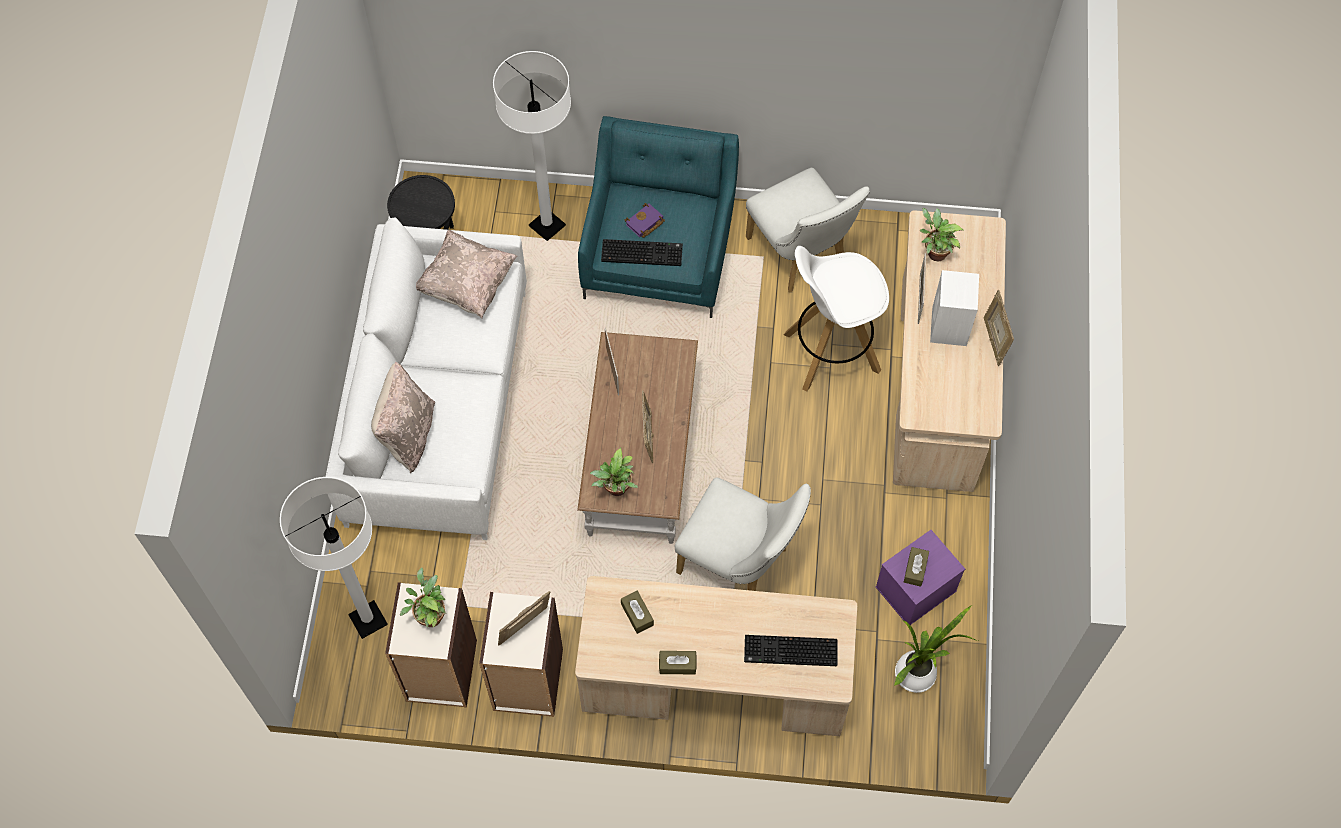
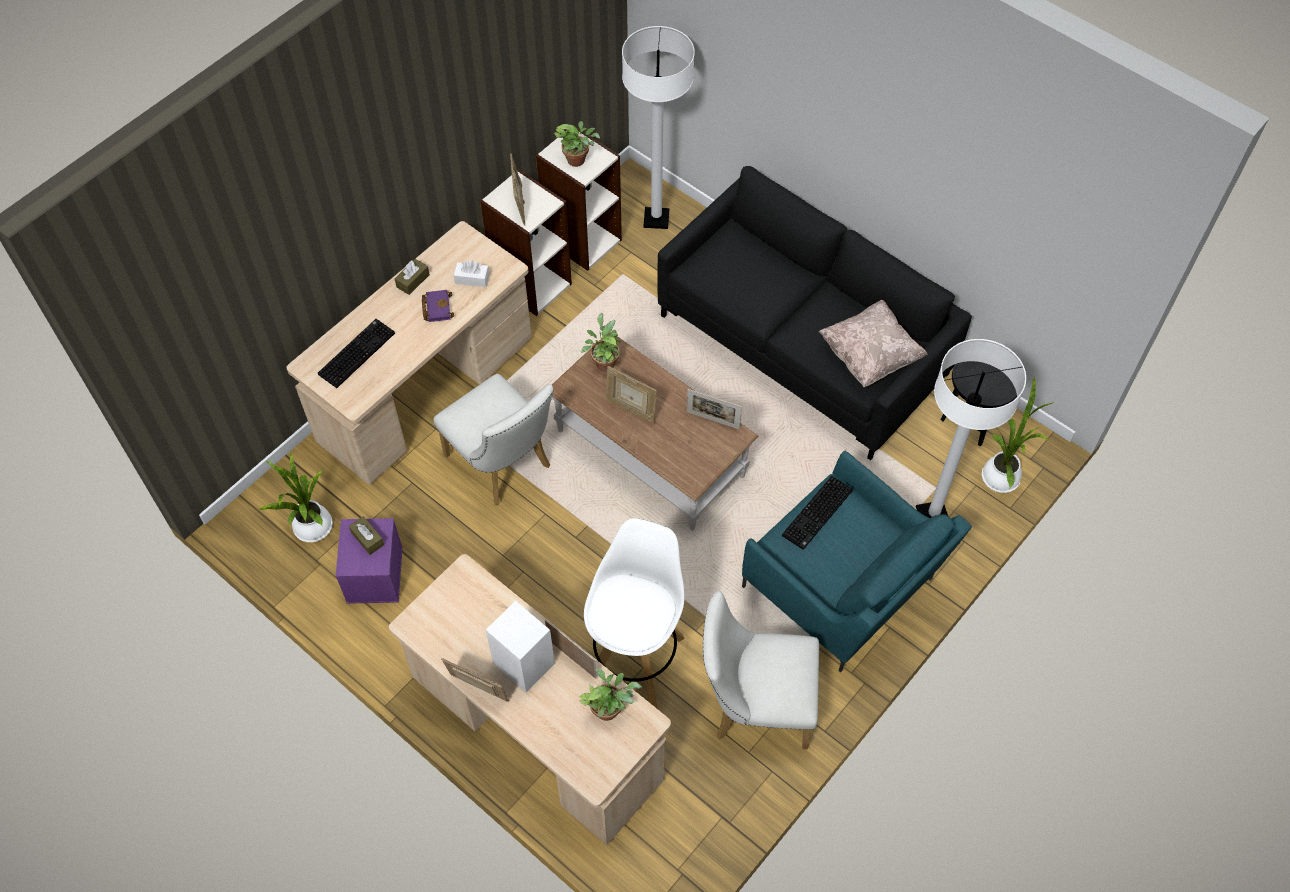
camera: 125 degrees right, 5 degrees down
white sofa [326,217,527,540] -> black sofa [657,166,972,460]
beige pillow [371,362,435,473] -> none
brown tissue box [621,591,654,634] -> white tissue box [454,261,489,287]
purple book [624,203,665,238] -> purple book moved to [422,290,454,322]
white chair [675,477,811,591] -> white chair turned 105 degrees counterclockwise [434,374,554,505]
none -> potted plant [982,377,1054,493]

